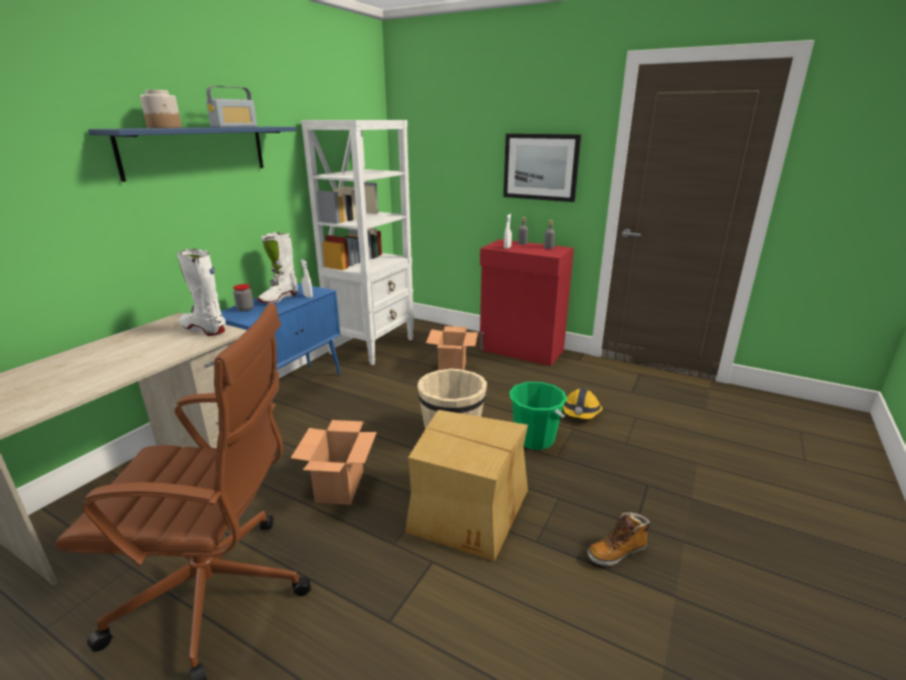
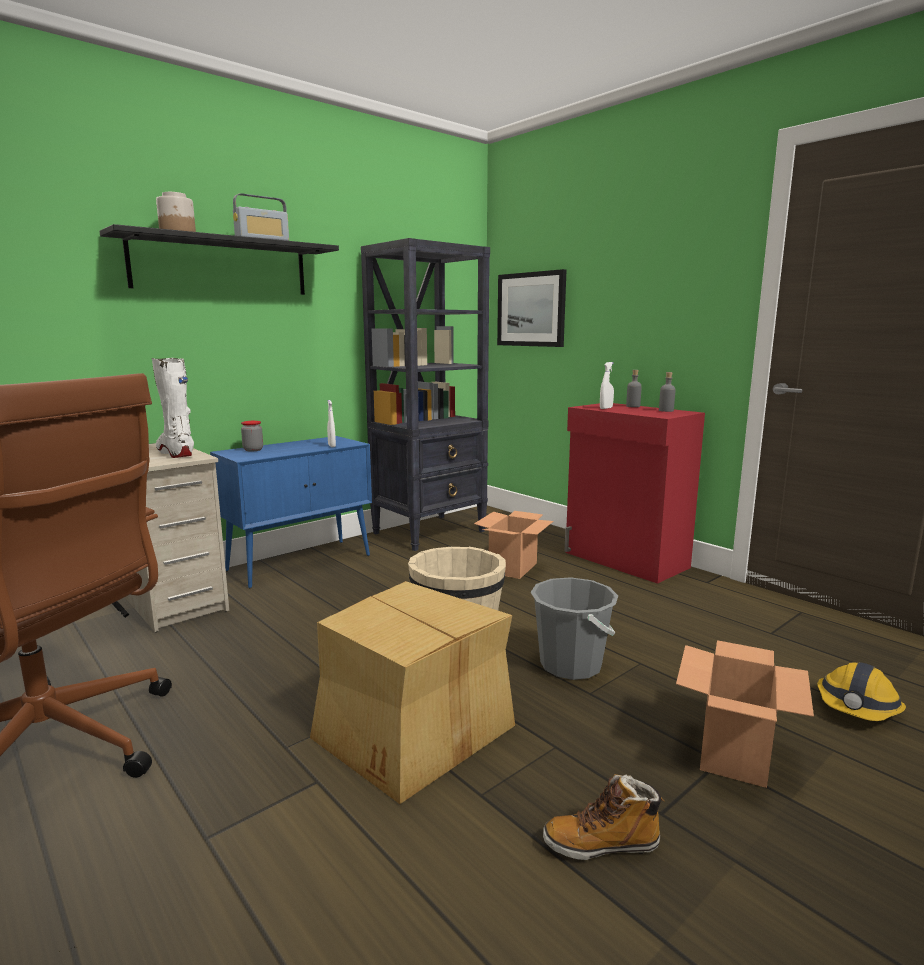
camera: 20 degrees right, 10 degrees down
blue shelf [88,127,296,182] -> black shelf [99,224,339,295]
white boot [257,232,298,303] -> none
cardboard box [291,420,377,505] -> cardboard box moved to [676,640,814,788]
white bookcase [301,120,414,365] -> black bookcase [361,238,490,551]
picture [503,134,581,202] -> picture moved to [497,269,567,347]
green bucket [509,382,567,450] -> grey bucket [530,577,618,680]
hard hat [563,388,603,419] -> hard hat moved to [817,662,906,721]

